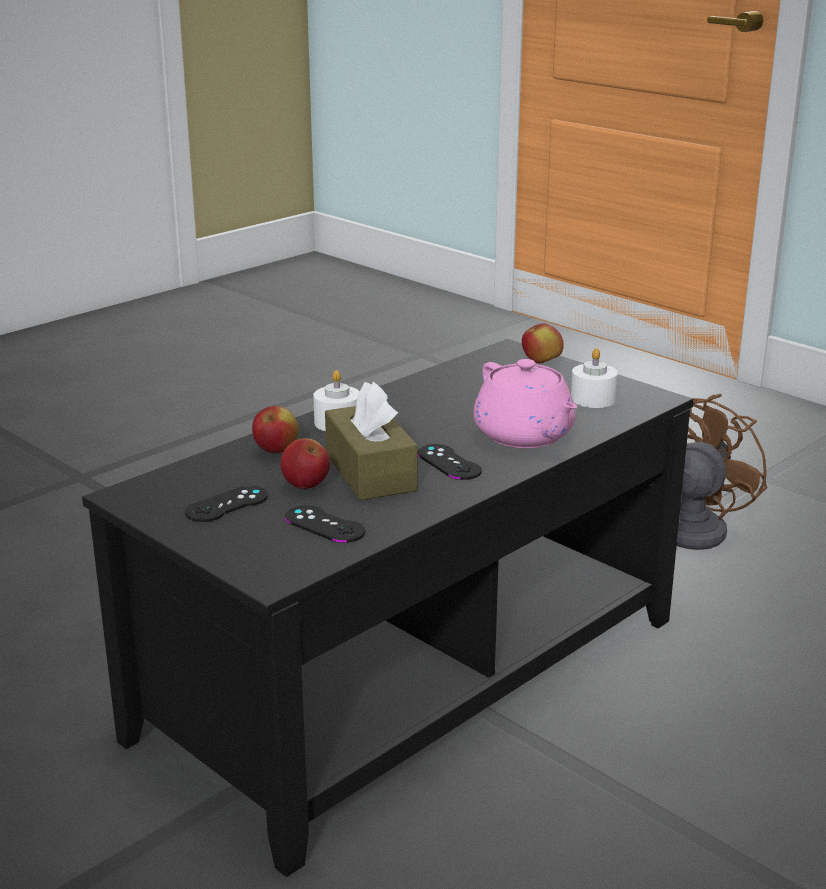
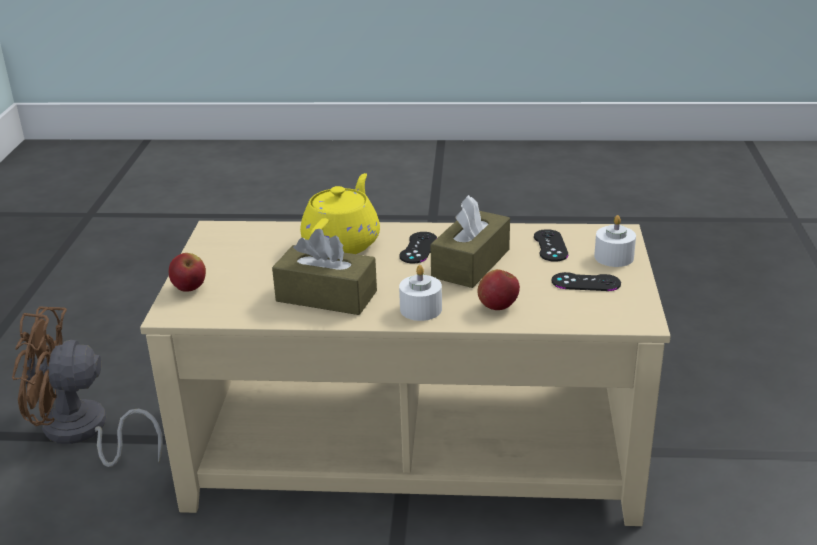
camera: 130 degrees left, 5 degrees up
black coffee table [82,339,694,877] -> beige coffee table [140,221,671,526]
apple [280,438,330,489] -> none
pink teapot [473,359,577,448] -> yellow teapot [300,173,380,254]
white candle [571,348,618,408] -> white candle moved to [594,215,636,267]
none -> brown tissue box [272,229,377,315]

